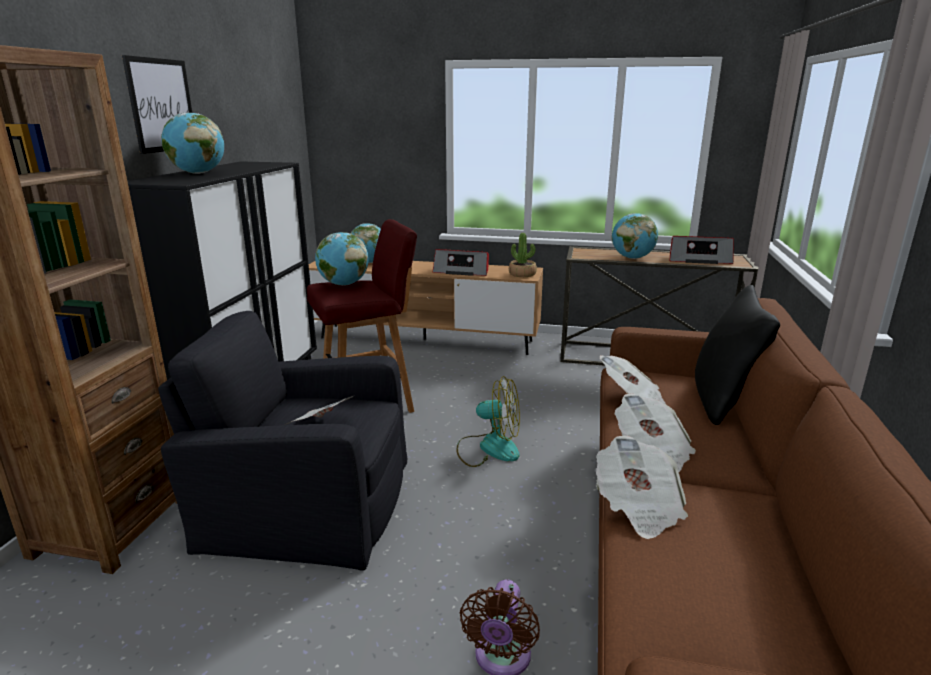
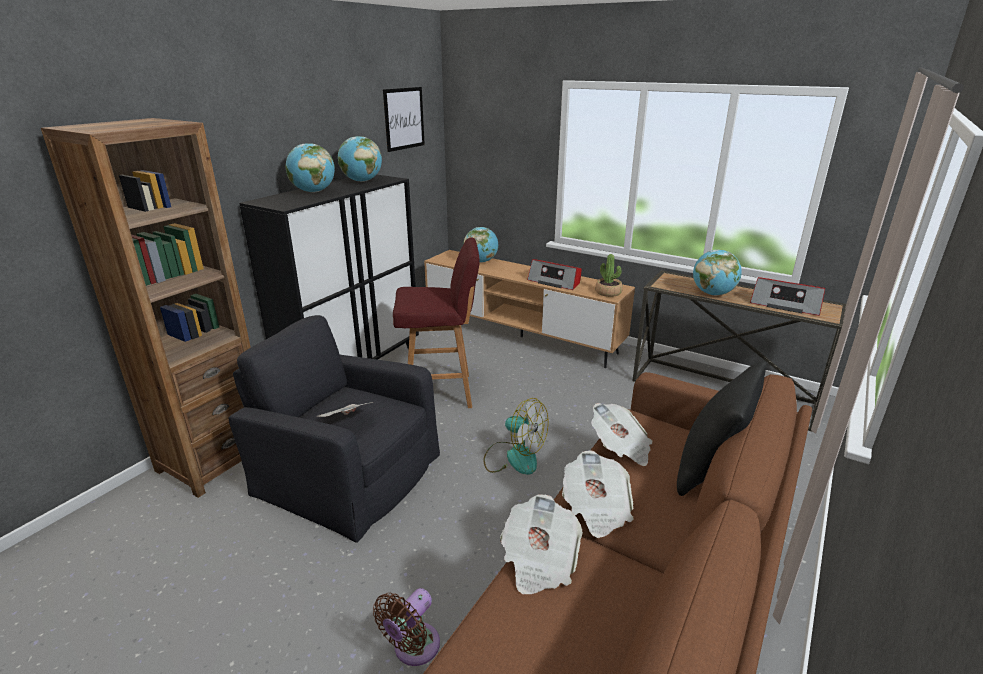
camera: 20 degrees right, 5 degrees up
picture [122,55,192,154] -> picture moved to [383,87,425,152]
globe [315,232,369,286] -> globe moved to [338,136,382,182]

